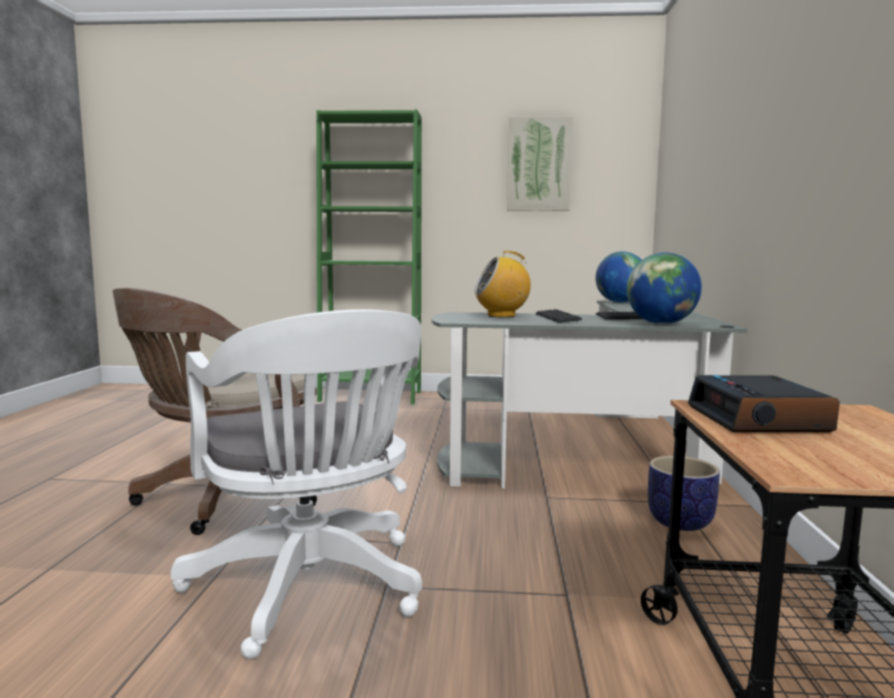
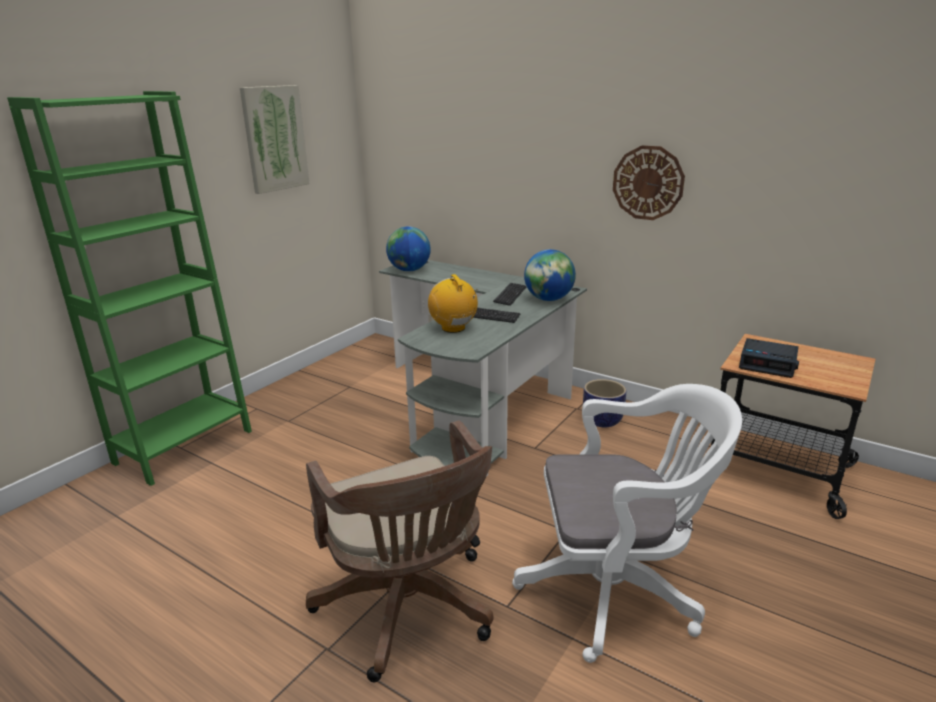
camera: 60 degrees left, 15 degrees up
radio [474,251,531,318] -> radio turned 135 degrees clockwise [428,274,478,333]
none -> wall clock [613,145,685,220]

